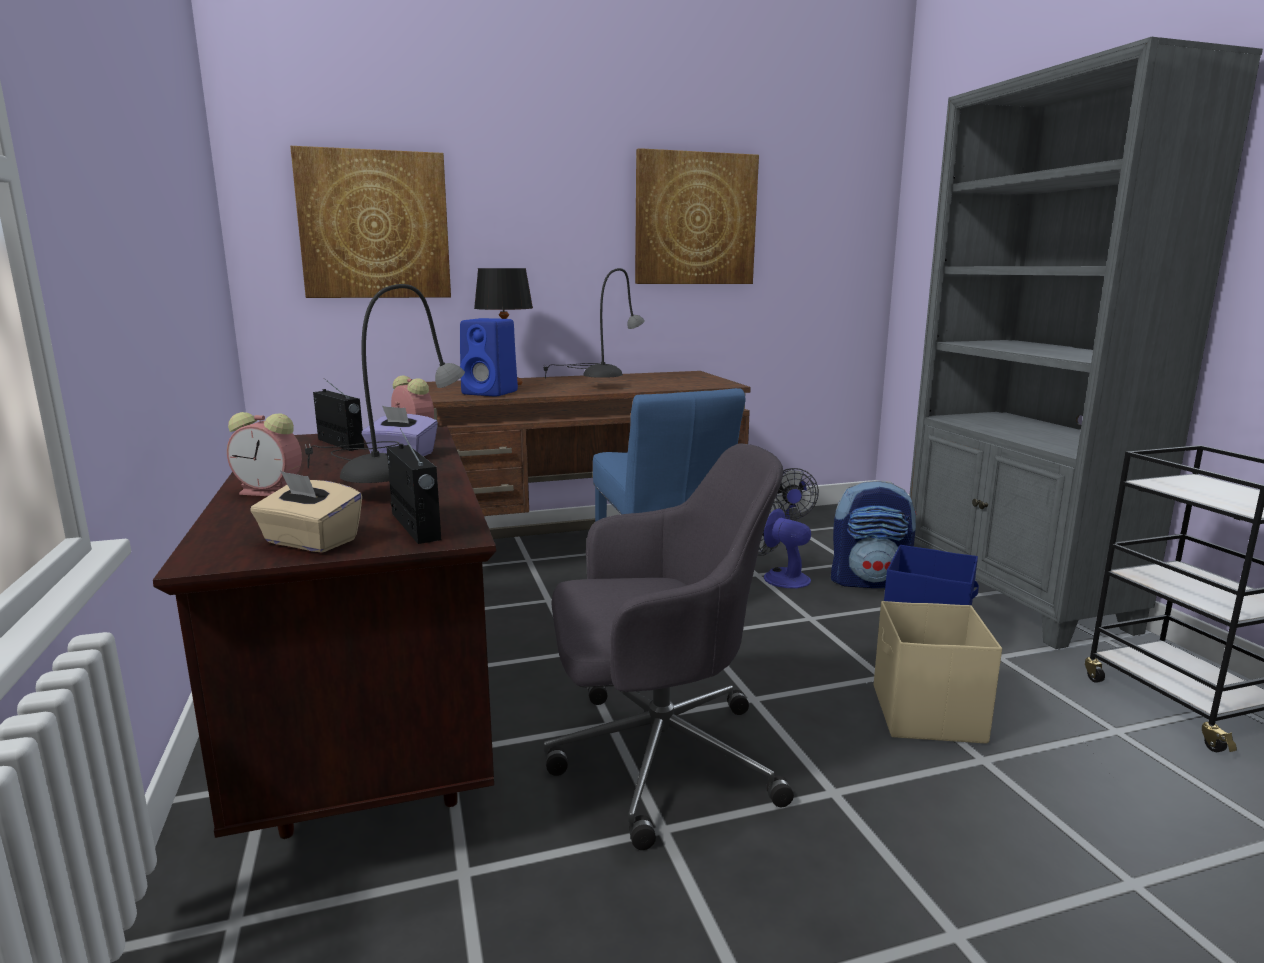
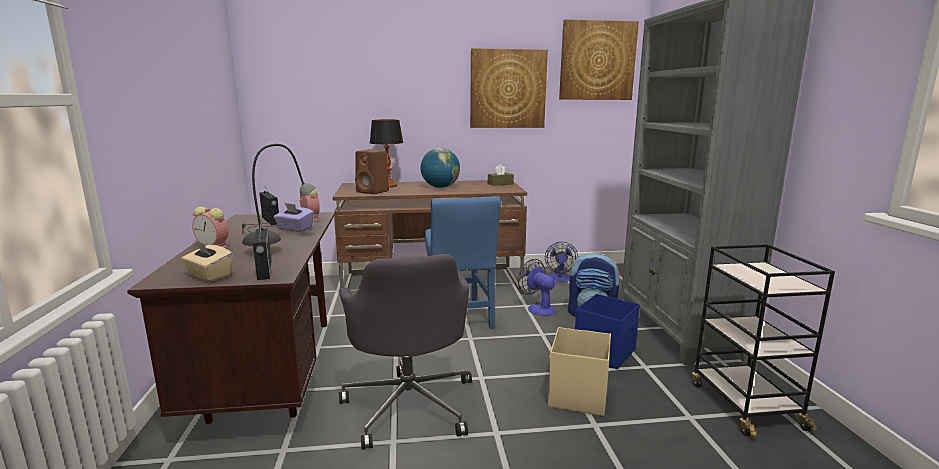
camera: 10 degrees right, 0 degrees up
picture [290,146,451,298] -> picture moved to [559,19,639,100]
blue speaker [460,318,518,397] -> brown speaker [355,149,389,194]
grey table lamp [543,268,645,379] -> globe [420,148,460,188]
grey office chair [544,444,794,850] -> grey office chair turned 75 degrees clockwise [339,254,472,450]
none -> brown tissue box [488,164,514,186]

